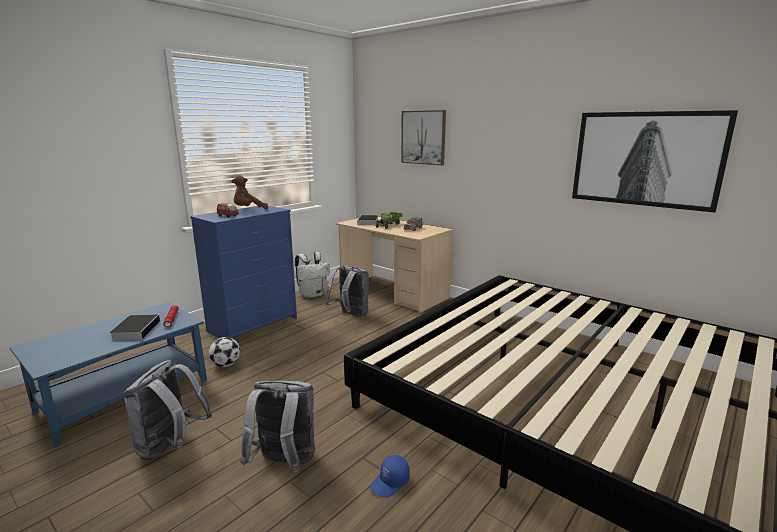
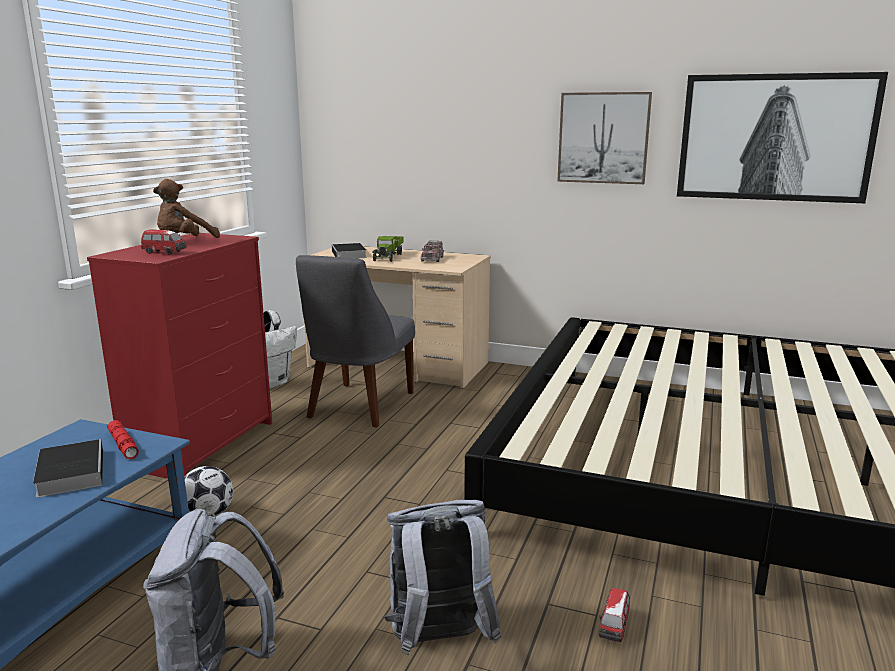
camera: 20 degrees left, 0 degrees up
blue dresser [190,206,297,338] -> red dresser [87,233,272,479]
grey backpack [325,265,369,317] -> grey chair [296,255,415,427]
blue cap [370,455,410,497] -> toy car [599,588,630,642]
picture [401,110,446,165] -> picture moved to [557,92,652,184]

